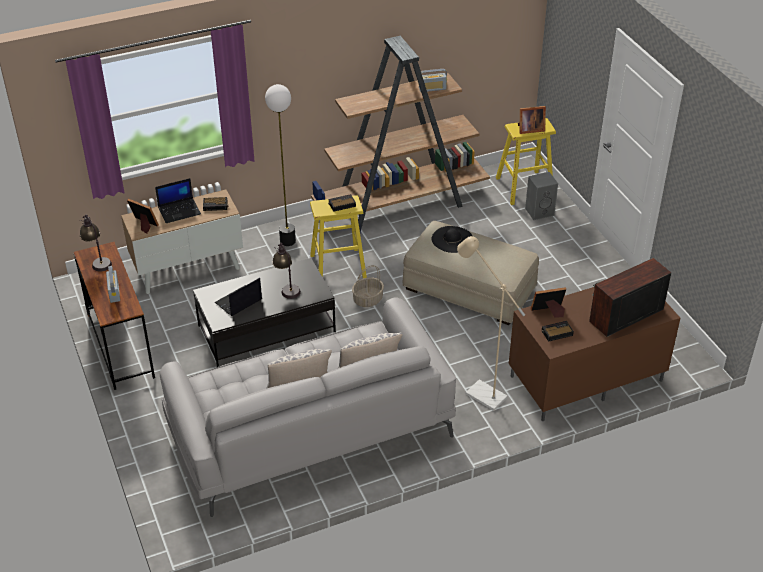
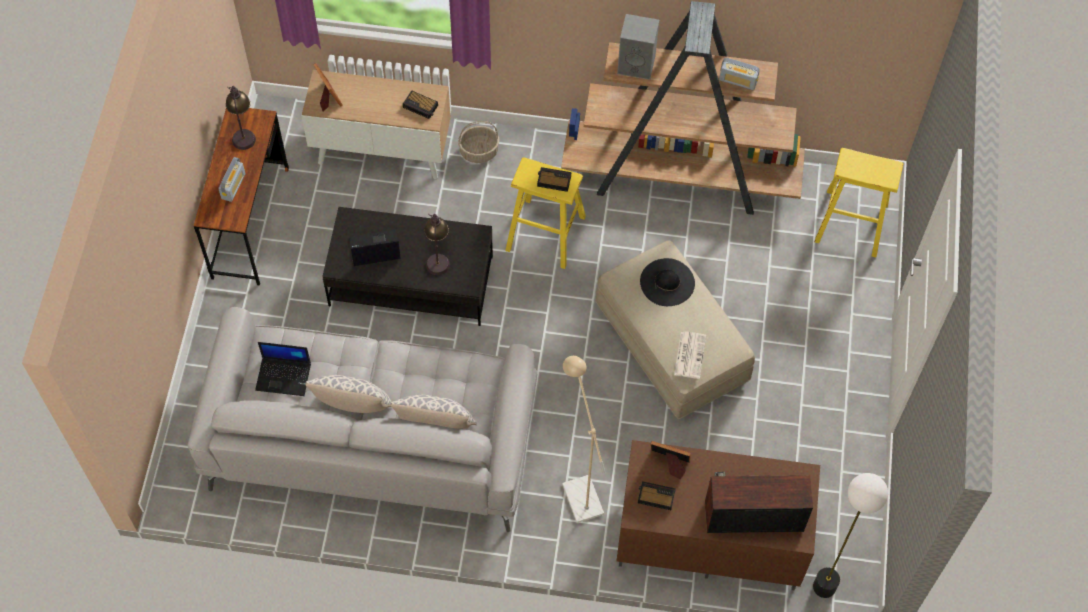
camera: 30 degrees right, 20 degrees up
laptop [155,178,201,223] -> laptop moved to [255,342,311,396]
floor lamp [265,84,296,246] -> floor lamp moved to [813,473,888,598]
basket [352,265,384,307] -> basket moved to [458,121,499,163]
picture frame [518,106,546,134] -> none
grey speaker [525,172,558,220] -> grey speaker moved to [617,14,659,80]
none -> newspaper [674,331,706,379]

